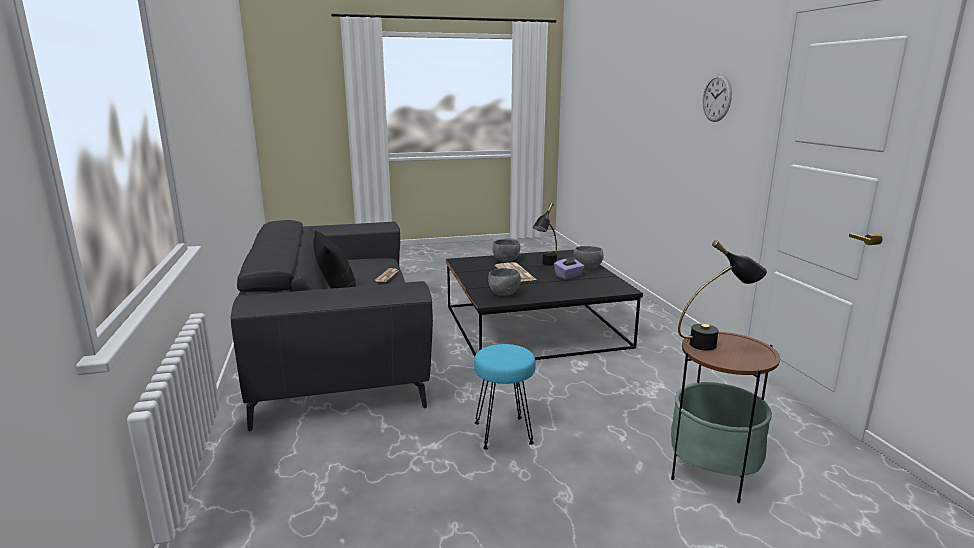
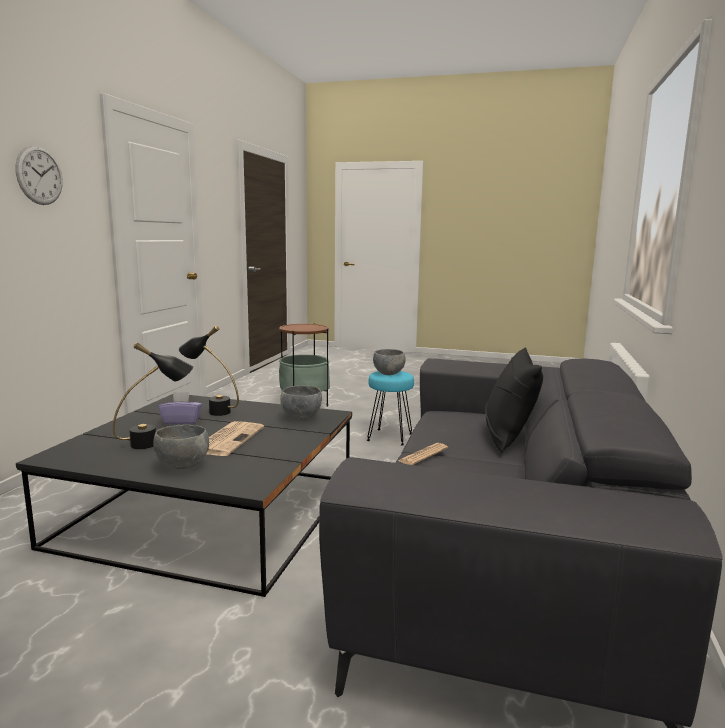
camera: 150 degrees left, 5 degrees down
grey bowl [573,246,604,269] -> grey bowl moved to [373,349,406,375]
black table lamp [678,240,767,351] -> black table lamp moved to [179,326,239,416]

